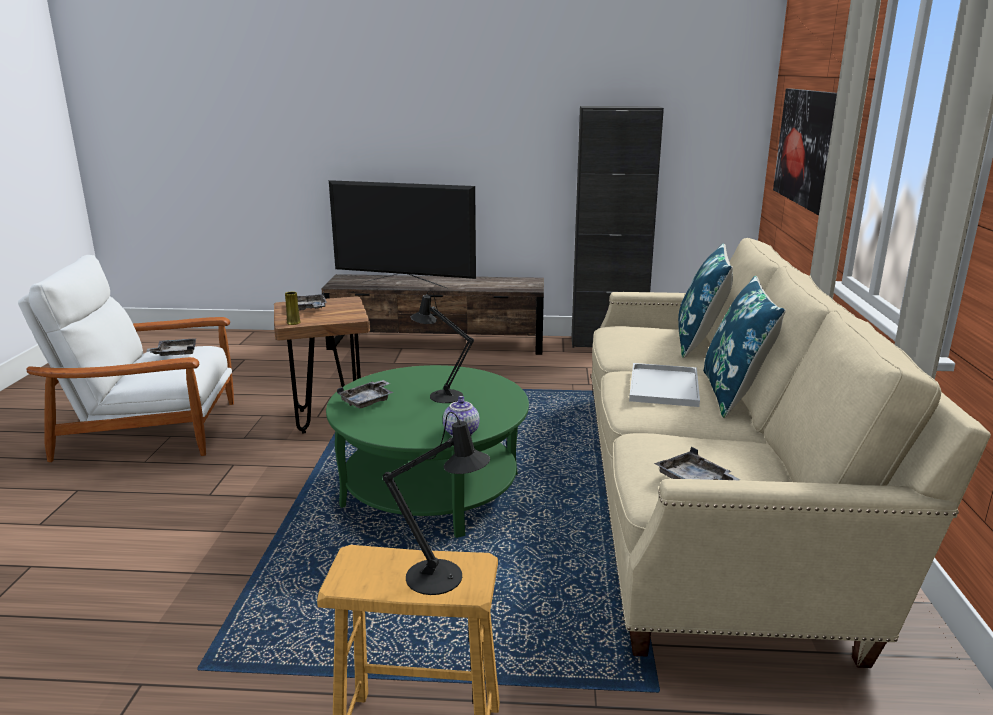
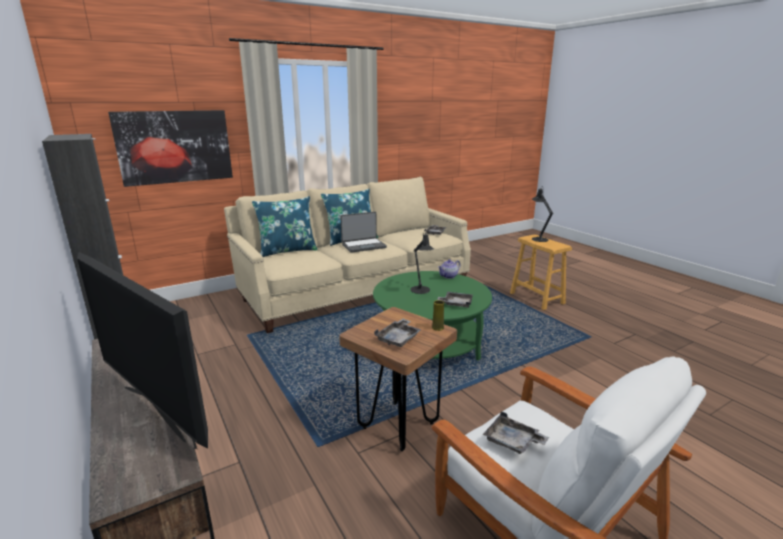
camera: 125 degrees left, 0 degrees up
television [329,180,476,288] -> television turned 150 degrees clockwise [77,252,208,448]
white tray [629,363,700,407] -> laptop [340,212,387,253]

